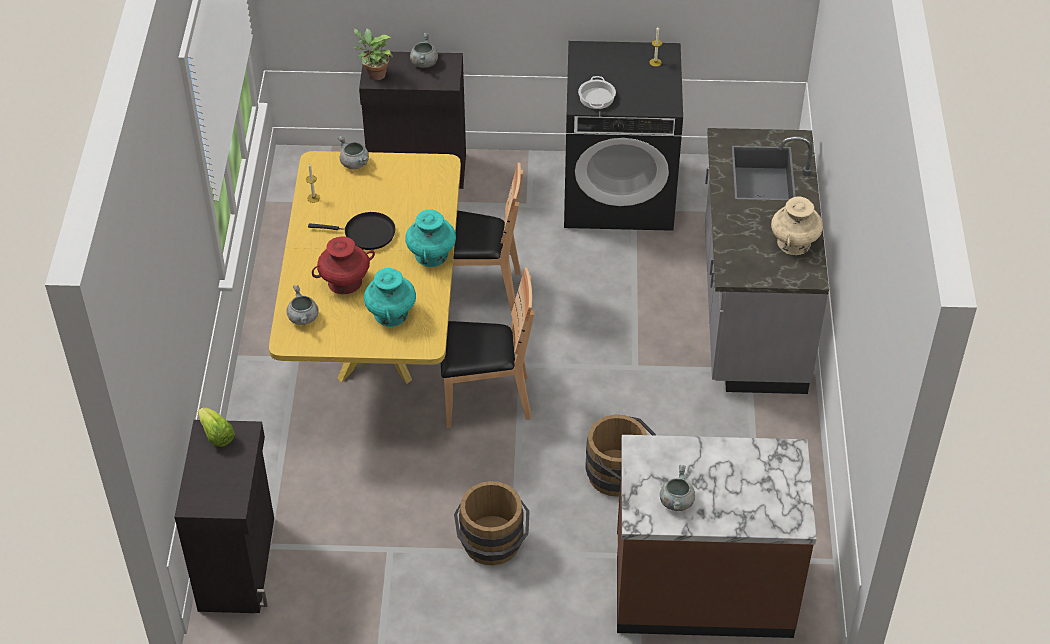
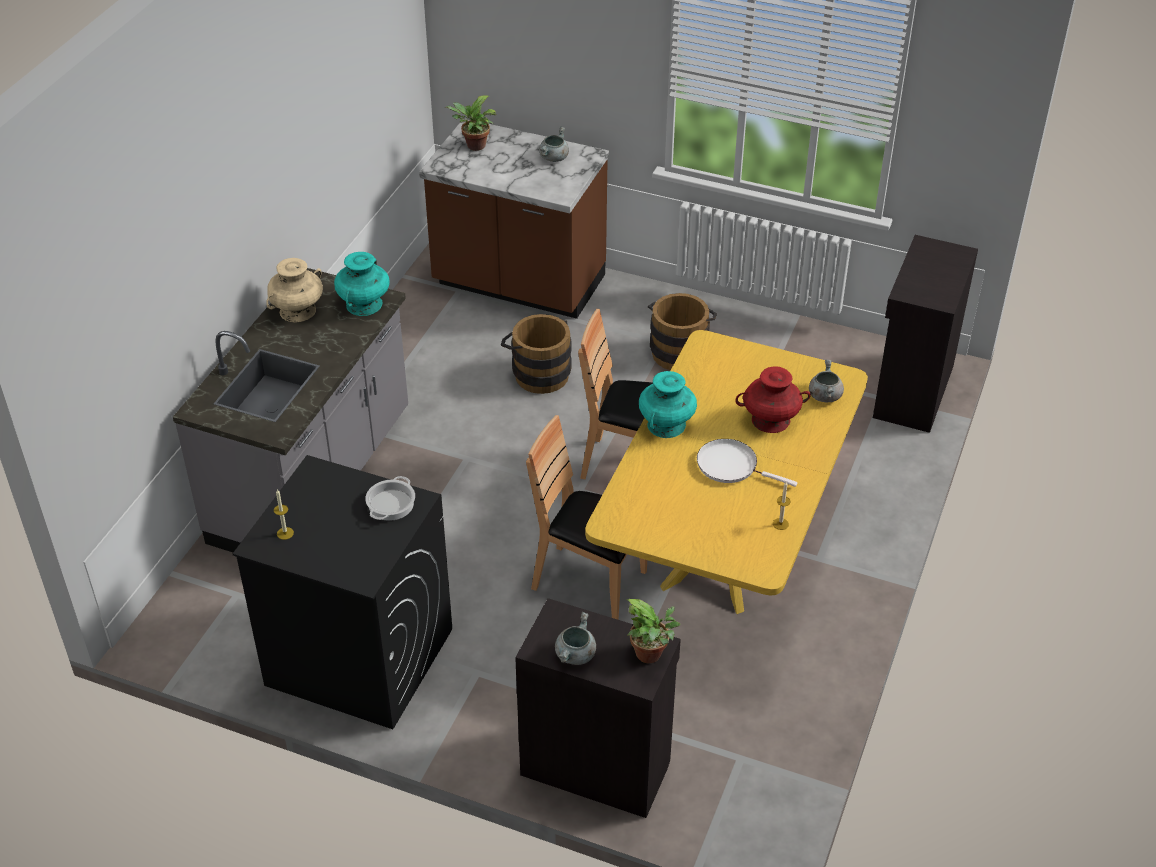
camera: 160 degrees left, 5 degrees down
lettuce [198,407,235,447] -> none
black frying pan [308,212,395,250] -> white frying pan [697,439,797,487]
grey cooking pot [338,136,369,169] -> none
turquoise vase [364,268,416,327] -> turquoise vase moved to [334,252,390,316]
none -> potted plant [445,95,497,151]

